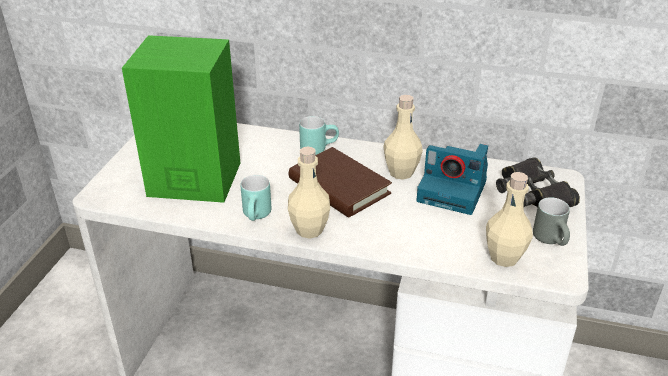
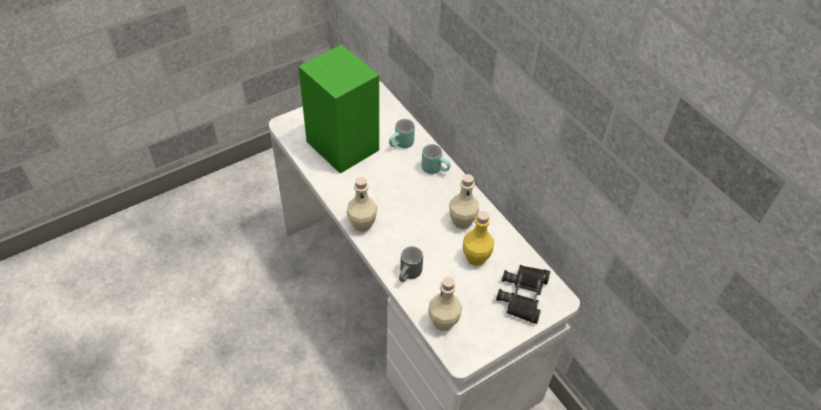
camera: 40 degrees right, 15 degrees up
turquoise mug [240,175,272,221] -> turquoise mug moved to [389,119,415,148]
brown book [289,147,392,218] -> none
camera [416,144,488,215] -> yellow bottle [463,211,494,266]
grey mug [533,197,570,246] -> grey mug moved to [399,246,423,282]

